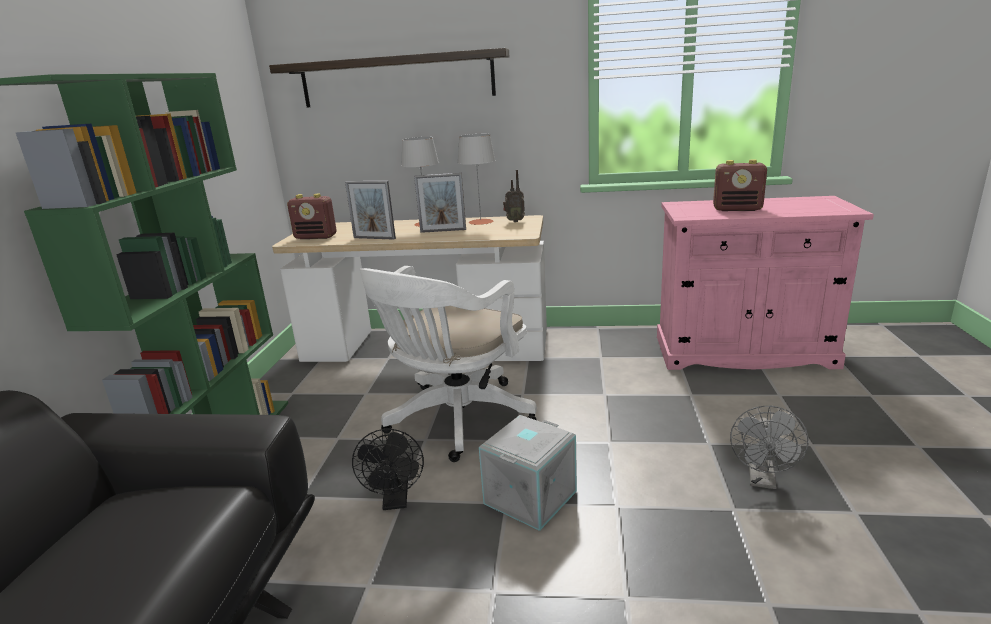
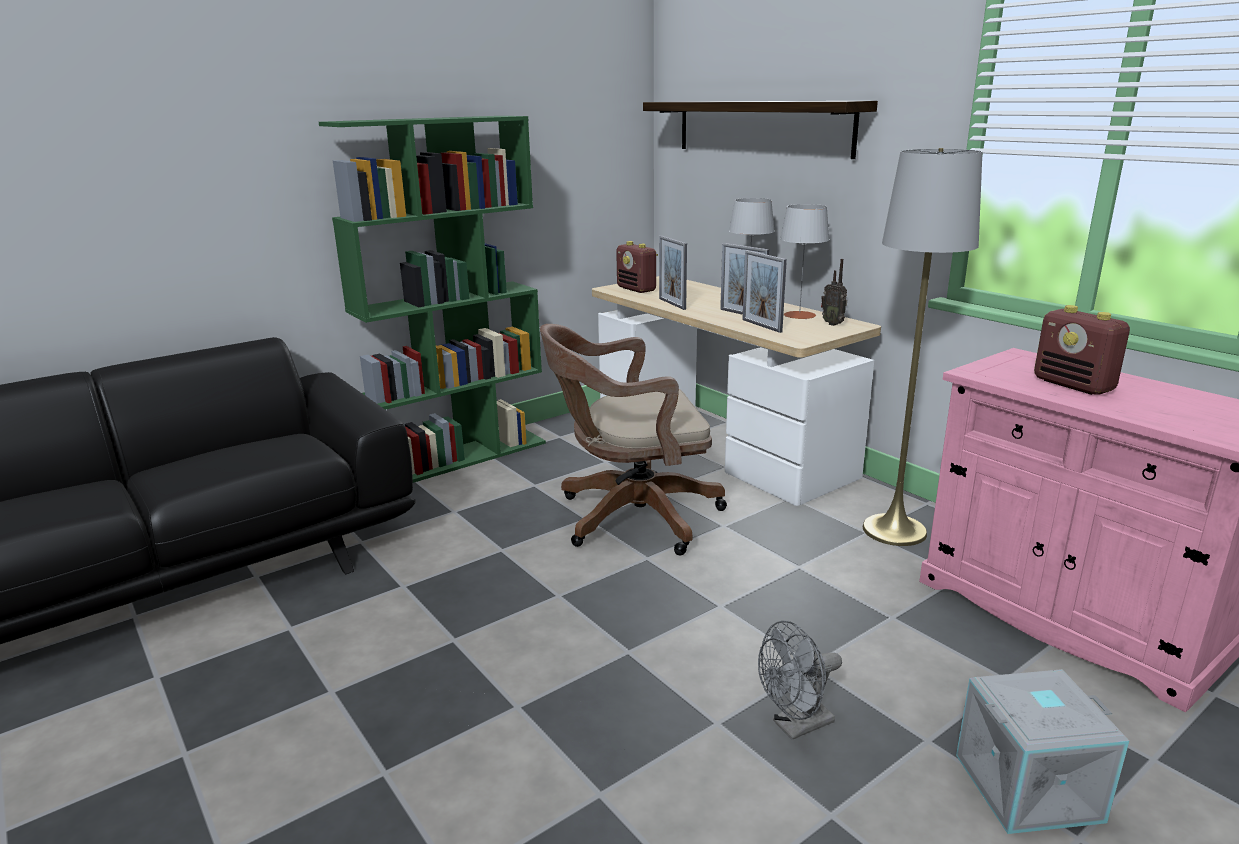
camera: 45 degrees right, 0 degrees up
black fan [352,429,424,510] -> none
white office chair [360,266,537,462] -> brown office chair [540,324,727,555]
grey storage box [479,415,577,531] -> grey storage box moved to [956,669,1129,834]
none -> picture frame [742,250,787,333]
none -> grey floor lamp [863,148,982,546]

